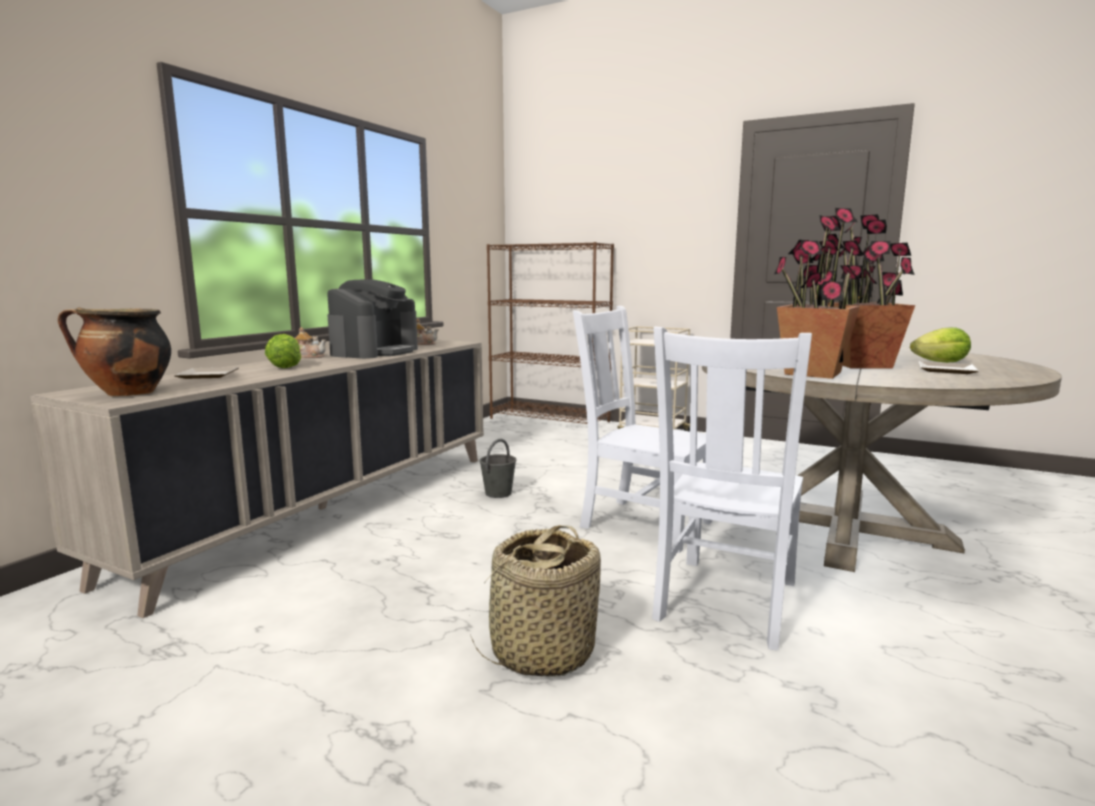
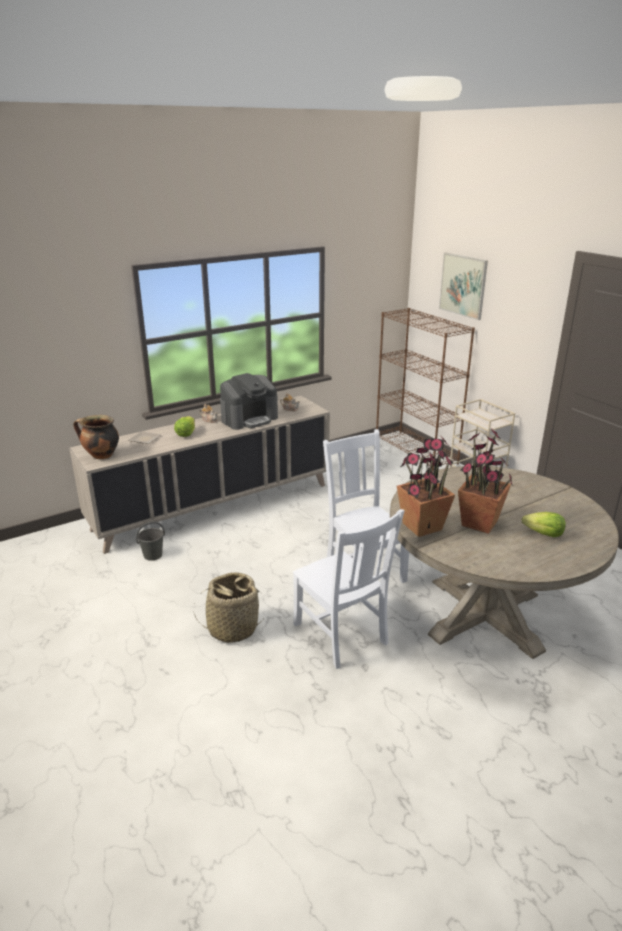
camera: 30 degrees right, 15 degrees up
grey bucket [479,439,516,498] -> grey bucket moved to [136,521,165,561]
white chair [652,327,812,650] -> white chair turned 90 degrees counterclockwise [293,509,405,669]
plate [919,361,979,374] -> none
none -> picture [439,253,488,320]

